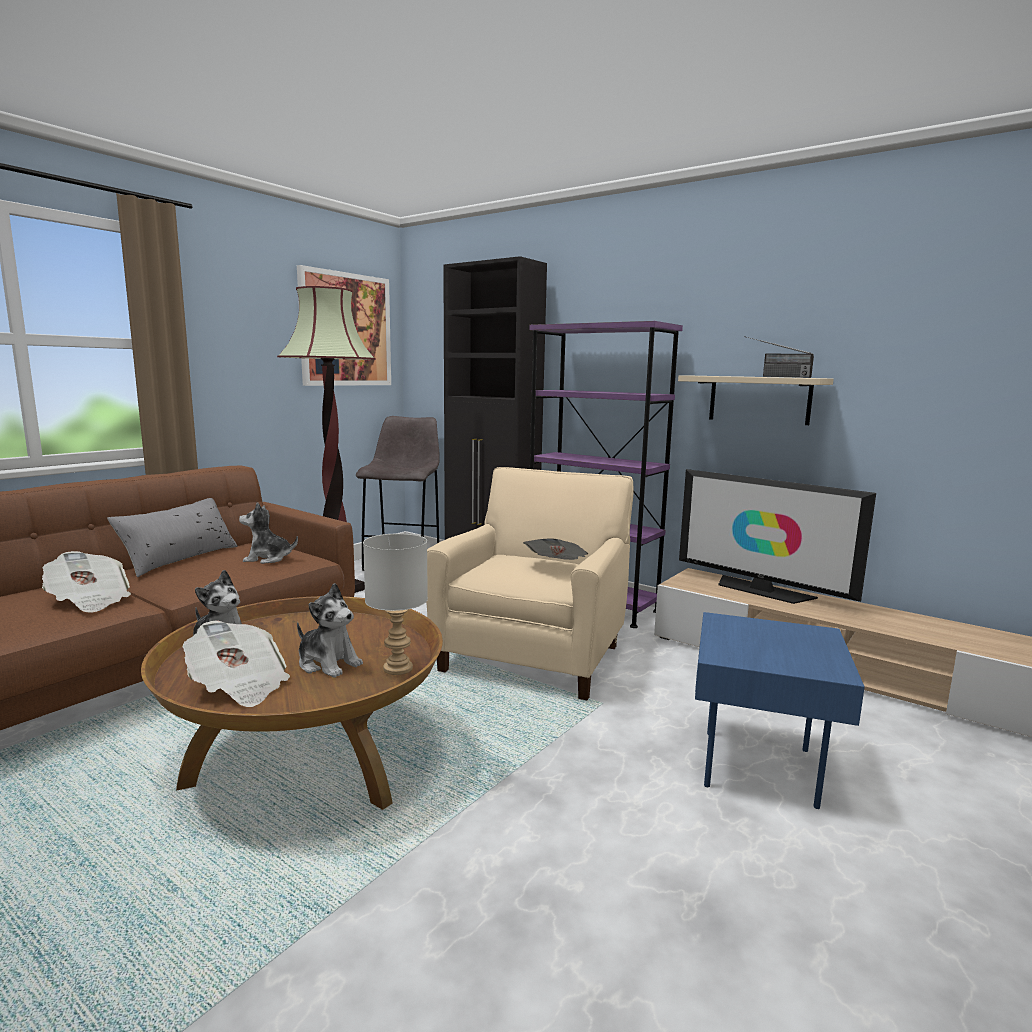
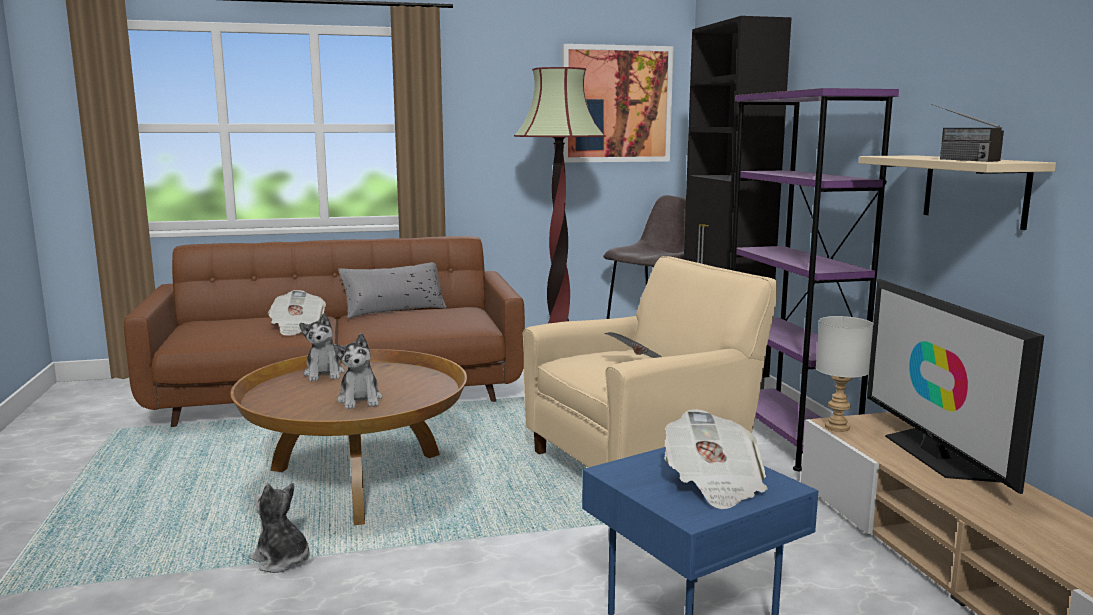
camera: 40 degrees right, 0 degrees up
newspaper [183,621,290,707] -> newspaper moved to [665,409,767,509]
plush toy [239,502,298,564] -> plush toy moved to [249,483,310,573]
grey table lamp [363,533,428,675] -> grey table lamp moved to [816,316,873,432]

